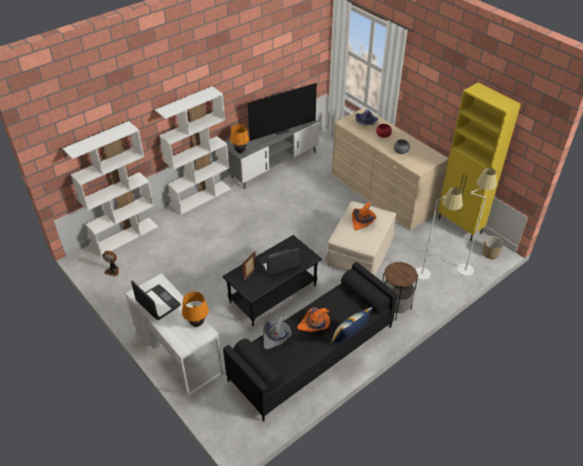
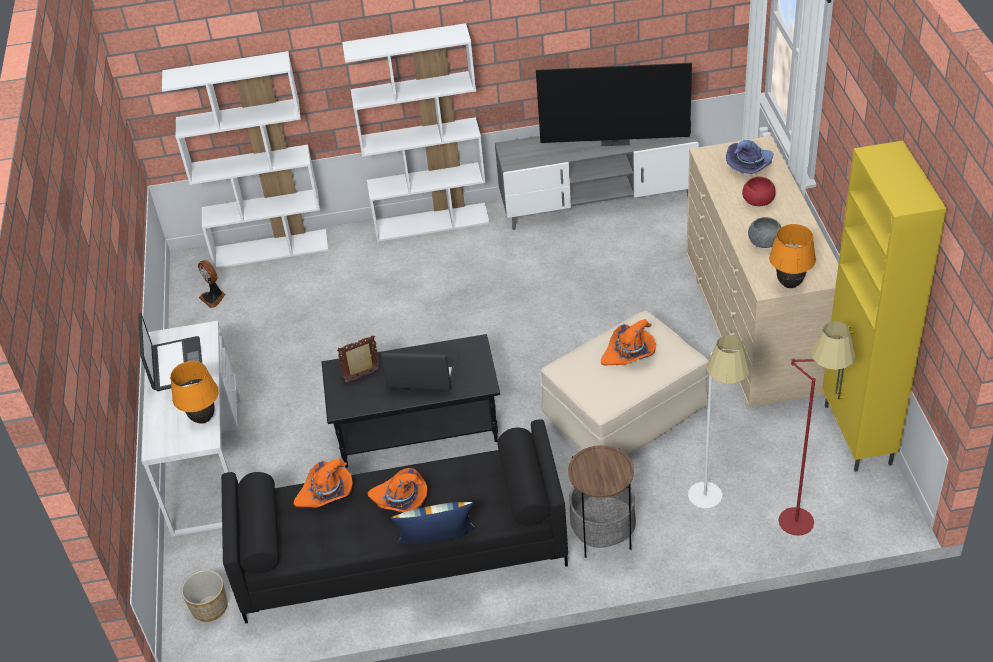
camera: 35 degrees right, 0 degrees up
orange table lamp [230,124,250,153] -> orange table lamp moved to [769,224,816,288]
grey hat [263,316,292,350] -> orange hat [294,459,353,508]
white floor lamp [457,168,497,276] -> red floor lamp [778,321,855,535]
planter [482,236,503,259] -> planter moved to [181,570,228,622]

